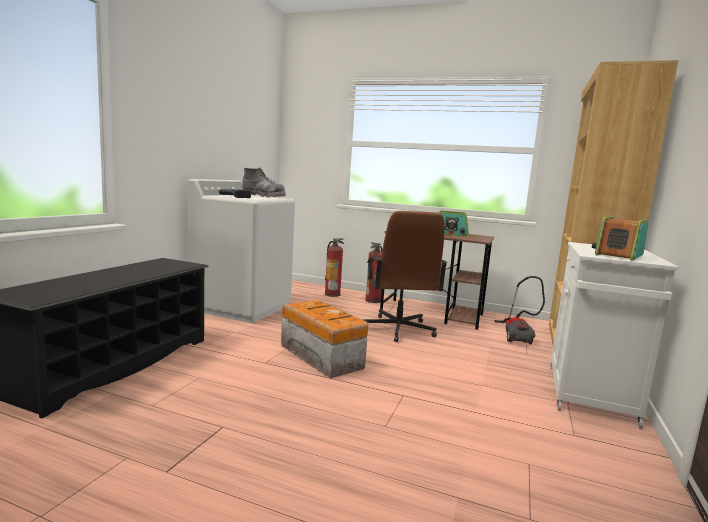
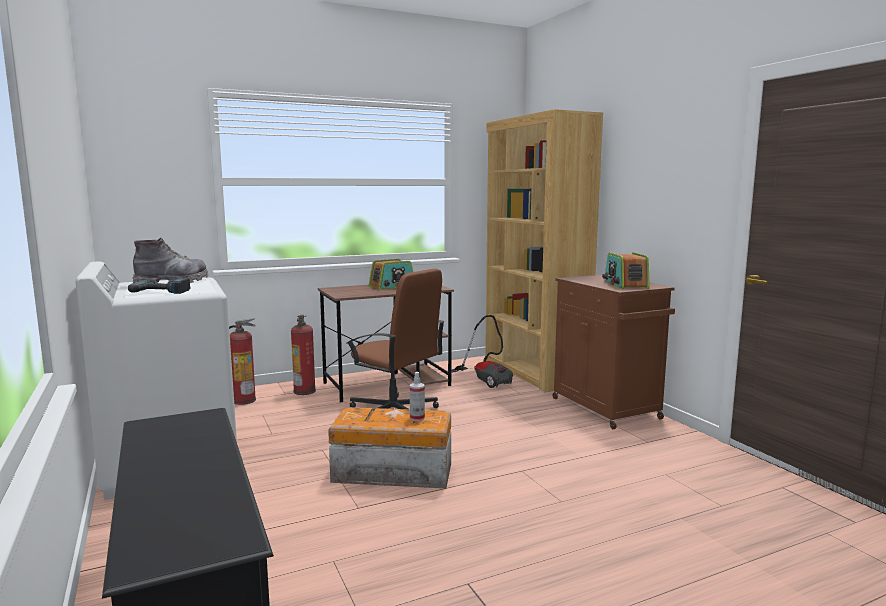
camera: 45 degrees left, 0 degrees up
white cabinet [550,242,679,429] -> brown cabinet [553,275,675,429]
none -> spray bottle [409,372,425,421]

